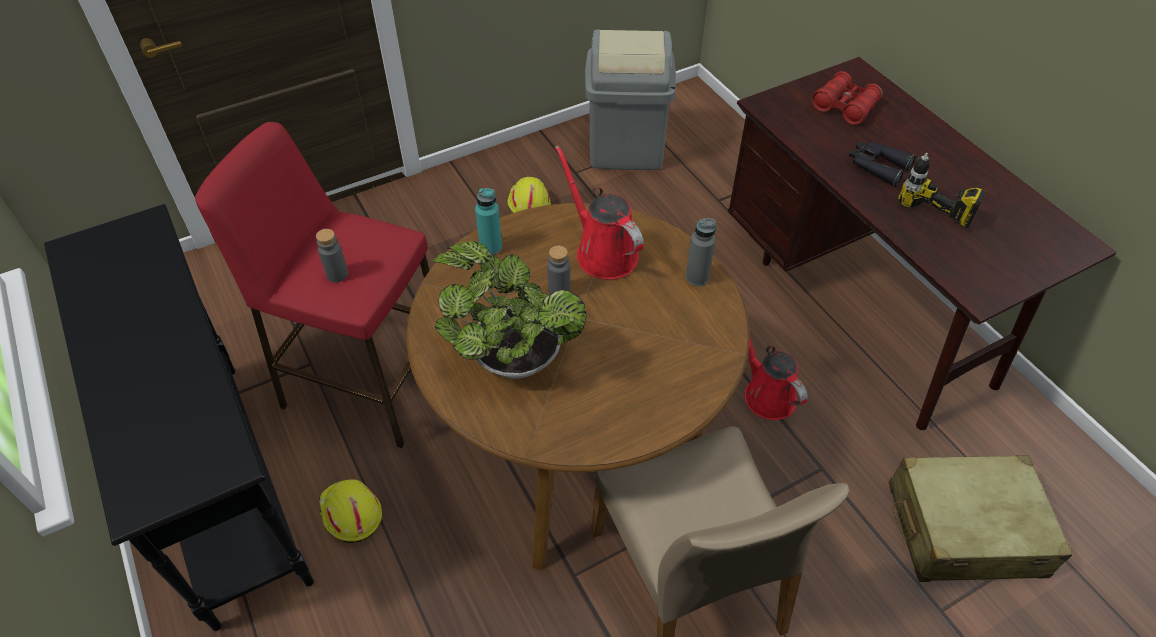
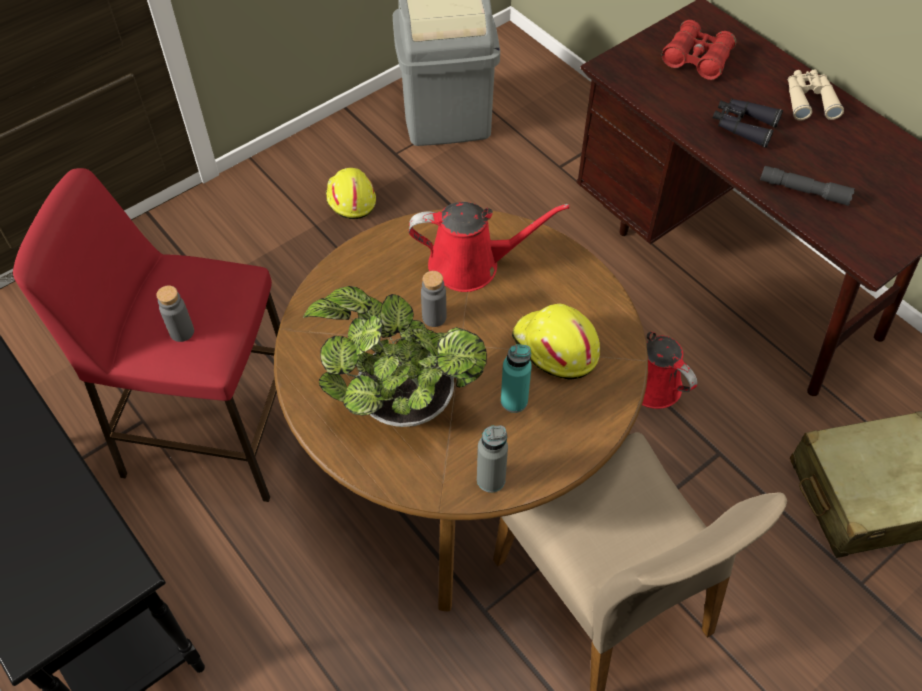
camera: 10 degrees left, 5 degrees up
yellow hard hat [319,479,382,543] -> yellow hard hat moved to [512,304,600,380]
turquoise bottle [475,188,502,255] -> turquoise bottle moved to [501,344,532,413]
red watering can [555,145,644,279] -> red watering can turned 135 degrees clockwise [409,202,570,292]
grey bottle [686,218,716,286] -> grey bottle moved to [477,425,508,493]
power drill [898,153,986,227] -> grey flashlight [760,166,855,206]
none -> beige binoculars [788,69,844,121]

